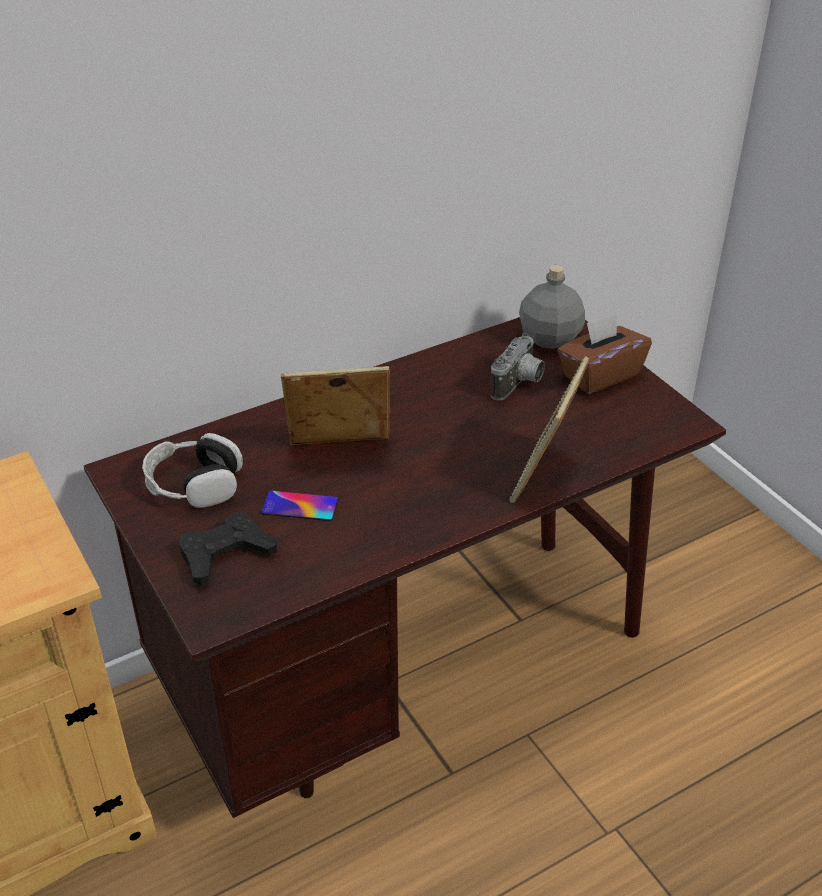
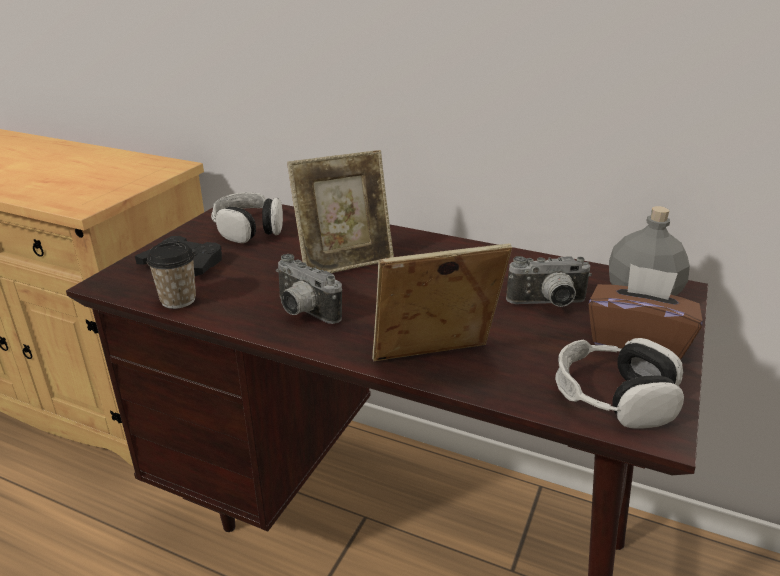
camera: 55 degrees right, 10 degrees down
phone [261,490,339,521] -> none
picture frame [281,366,390,445] -> picture frame turned 105 degrees clockwise [287,150,394,273]
none -> cup [147,241,196,309]
none -> camera [276,254,342,324]
none -> headphones [555,338,684,429]

